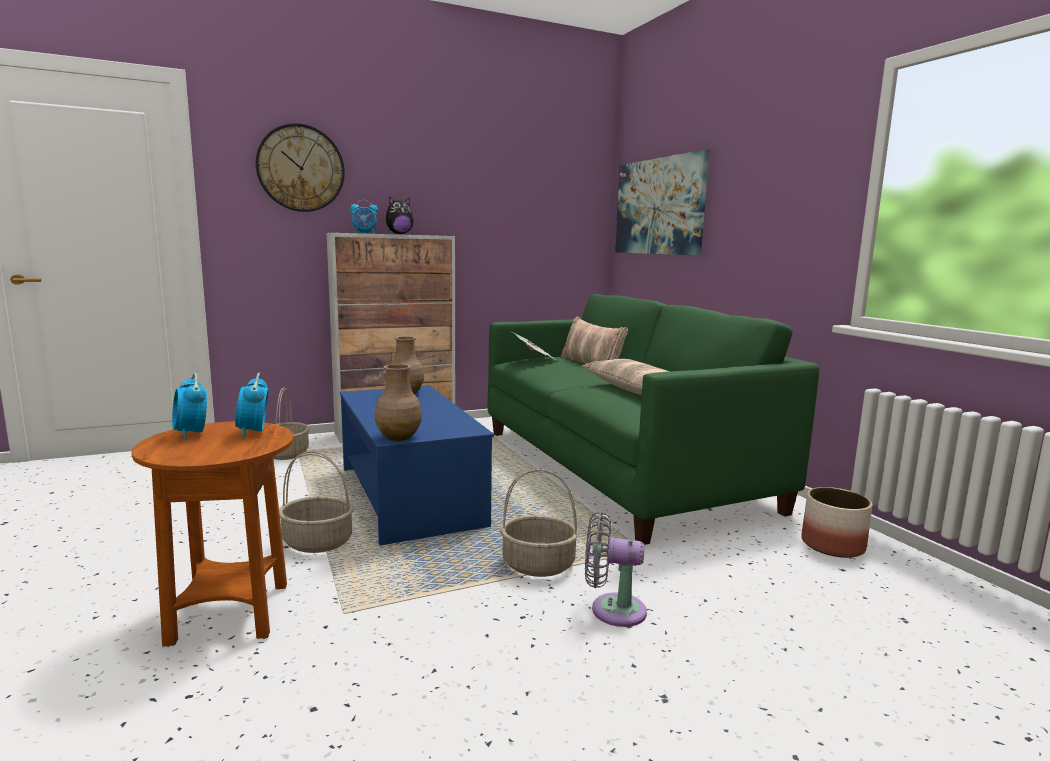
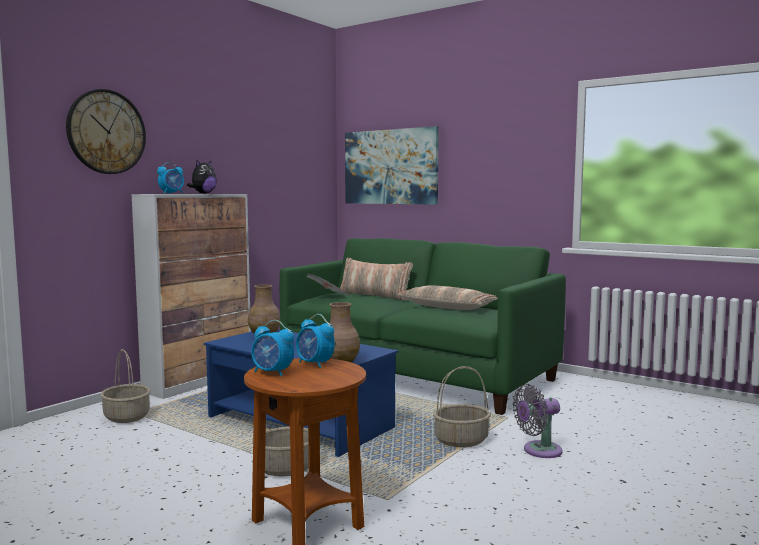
camera: 30 degrees left, 5 degrees down
planter [802,487,872,558] -> none

